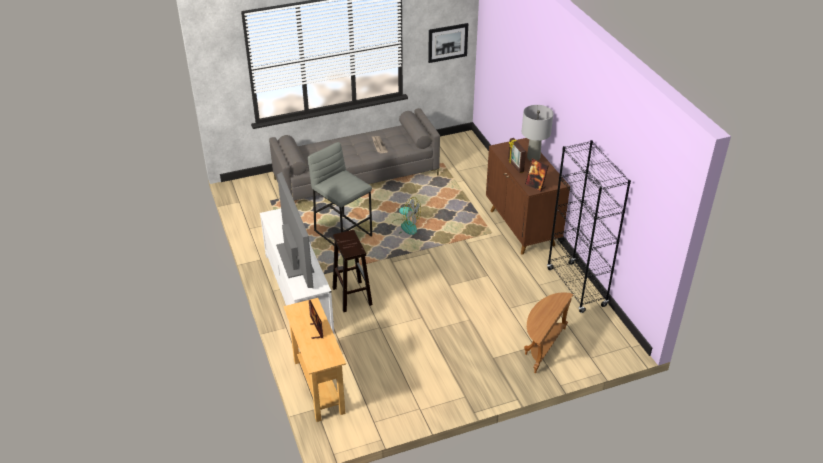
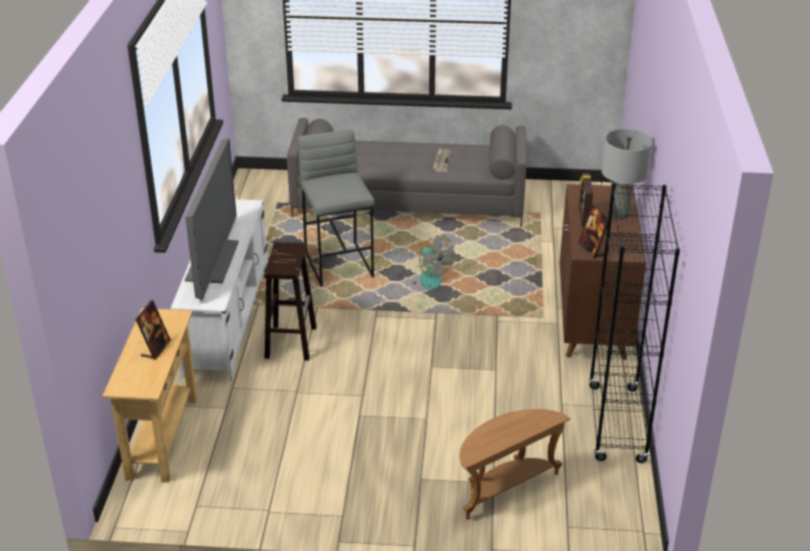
camera: 25 degrees right, 5 degrees down
picture [428,23,468,63] -> none

